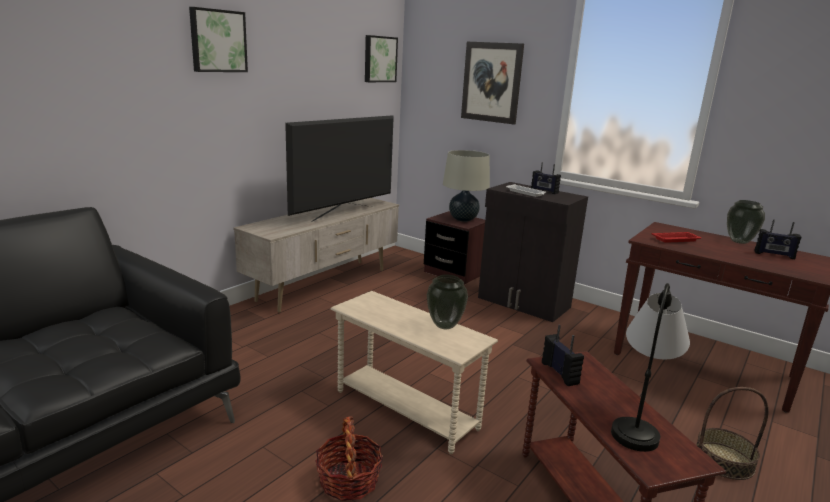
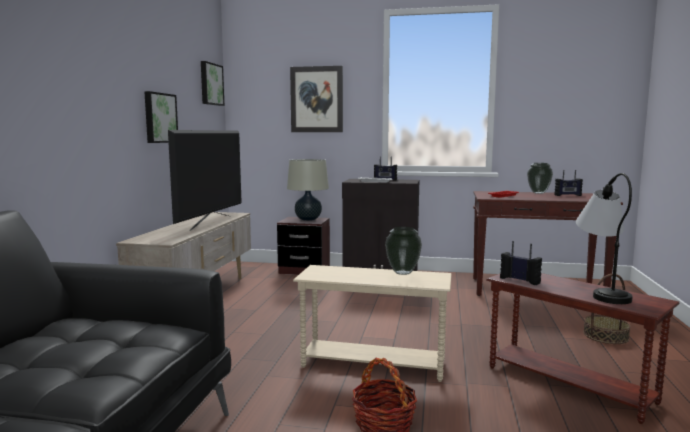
camera: 25 degrees left, 10 degrees down
picture [189,7,248,72] -> picture moved to [144,91,178,143]

